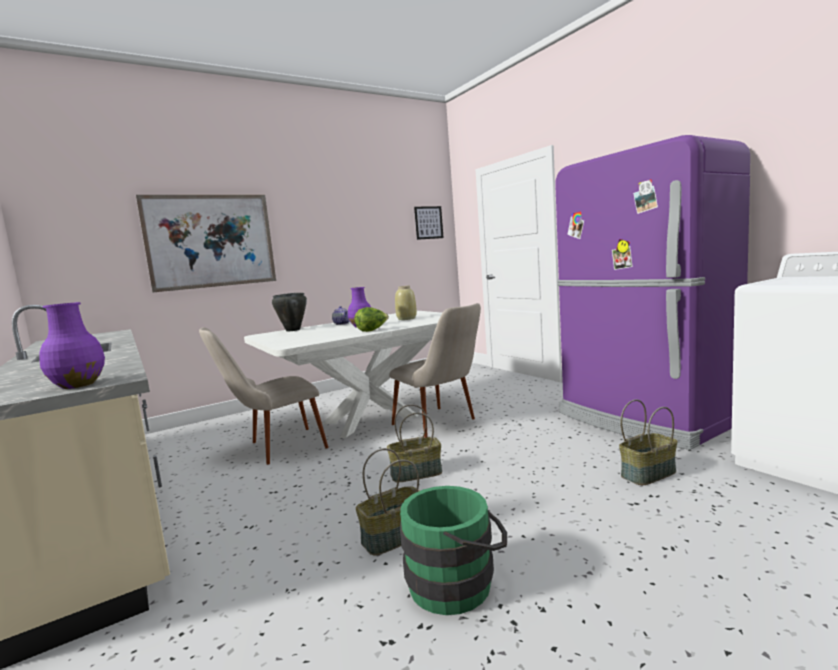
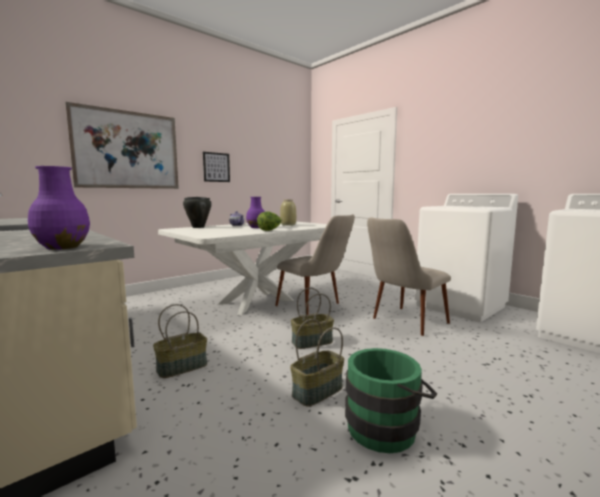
camera: 10 degrees left, 0 degrees up
beige chair [199,327,329,465] -> beige chair moved to [367,217,451,336]
picture [414,206,443,240] -> picture moved to [203,152,230,182]
purple fridge [555,135,750,450] -> white washing machine [415,194,518,322]
basket [619,399,678,485] -> basket moved to [153,304,207,378]

